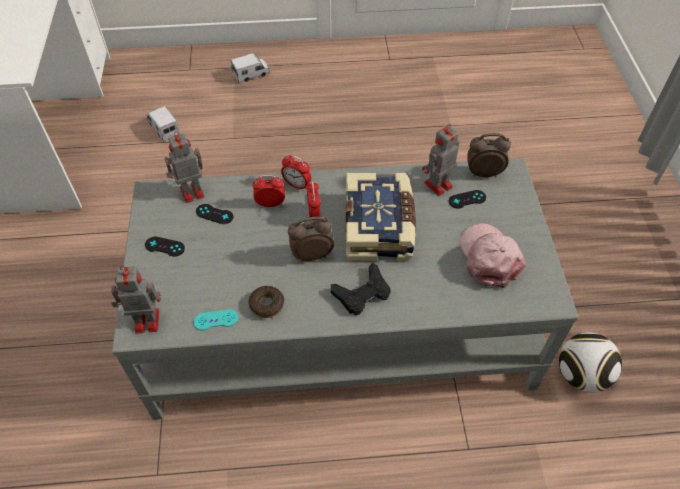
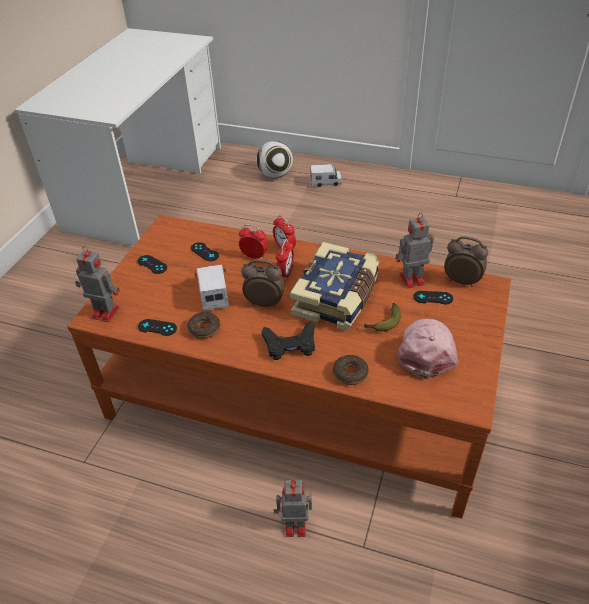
camera: 25 degrees right, 10 degrees down
grey coffee table [112,158,579,420] -> brown coffee table [67,215,511,519]
toy truck [146,106,180,141] -> toy truck moved to [194,264,229,311]
toy robot [165,131,205,203] -> toy robot moved to [273,480,312,537]
turquoise game controller [193,309,238,330] -> black game controller [138,319,177,336]
football [559,332,622,393] -> football moved to [256,141,293,178]
none -> donut [333,355,369,385]
none -> banana [364,303,401,331]

